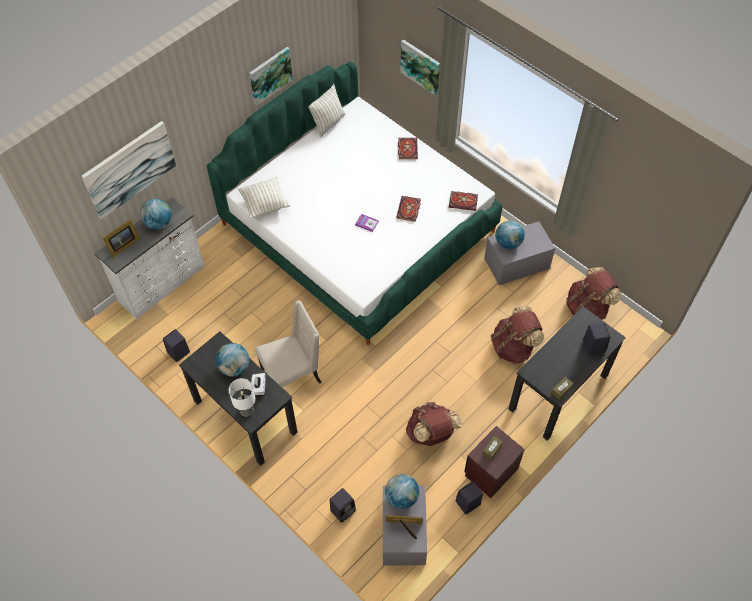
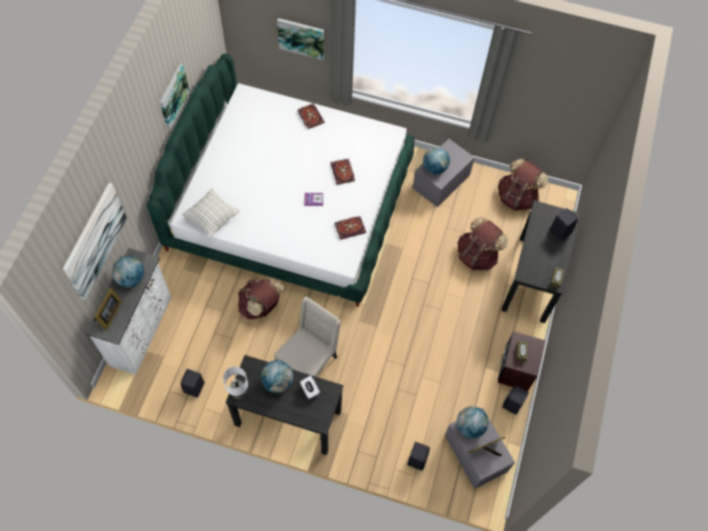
camera: 30 degrees left, 5 degrees up
table lamp [229,378,256,416] -> table lamp moved to [223,367,248,399]
pillow [308,84,345,137] -> none
brown backpack [406,402,462,446] -> brown backpack moved to [238,279,285,319]
book [449,191,478,211] -> book moved to [335,216,366,240]

